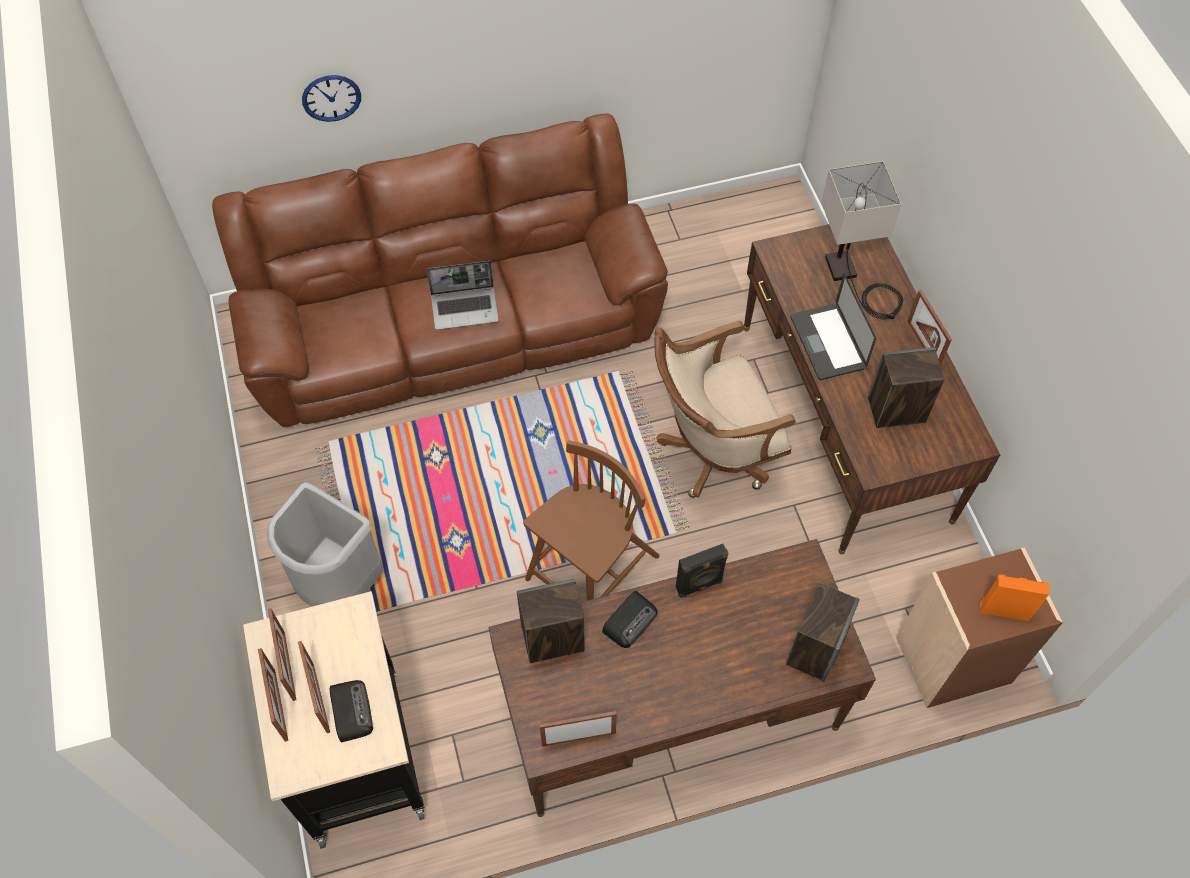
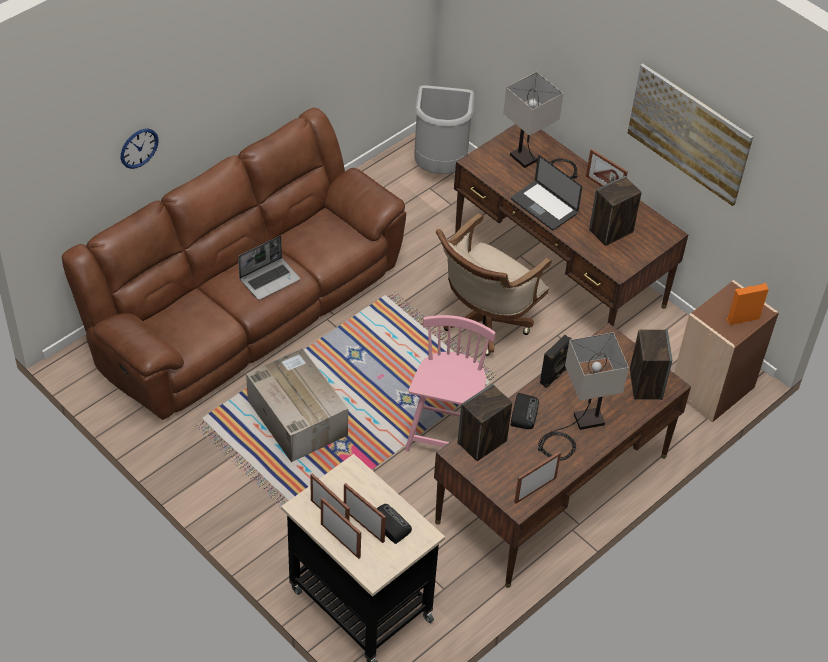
camera: 30 degrees left, 10 degrees down
grey trash can [267,482,383,607] -> grey trash can moved to [414,85,475,174]
brown chair [523,440,660,600] -> pink chair [405,315,496,451]
none -> cardboard box [246,348,348,462]
none -> table lamp [538,332,629,460]
none -> picture [628,63,753,206]

